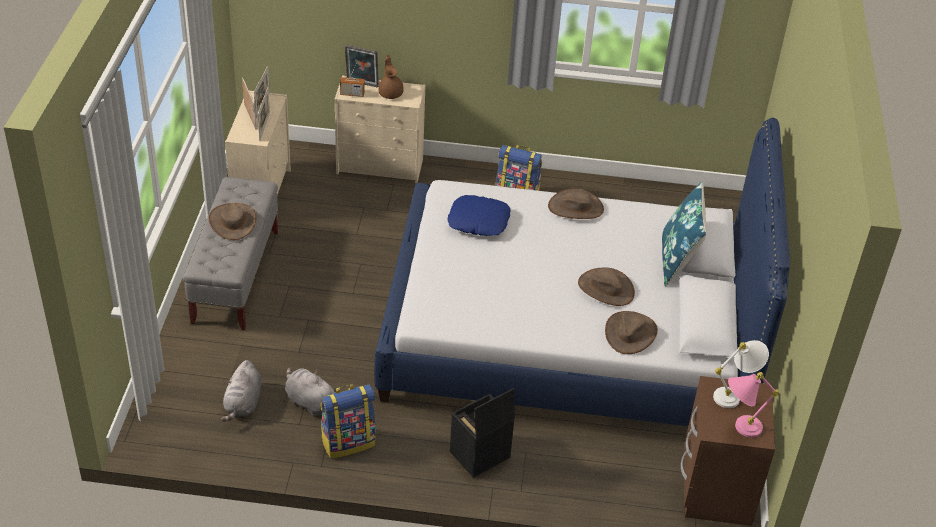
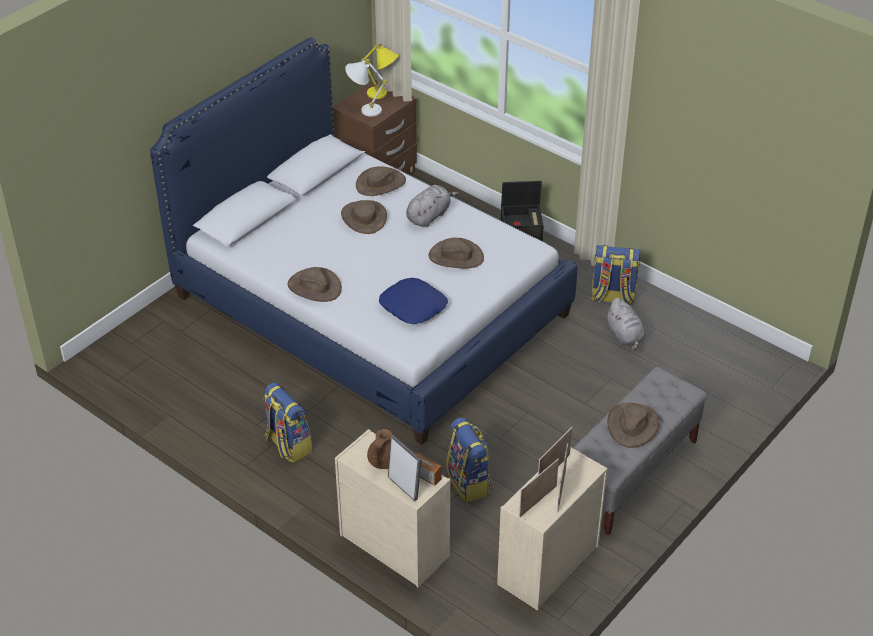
camera: 145 degrees left, 0 degrees up
grey plush toy [221,360,261,422] -> grey plush toy moved to [406,185,459,227]
blue pillow [662,181,707,287] -> none
pink table lamp [728,372,779,437] -> yellow table lamp [361,43,400,99]
none -> brown hat [428,237,484,268]
none -> backpack [446,417,491,502]

